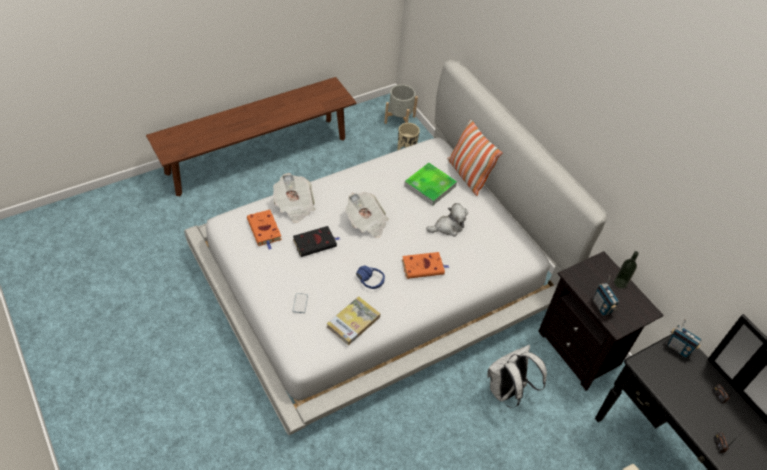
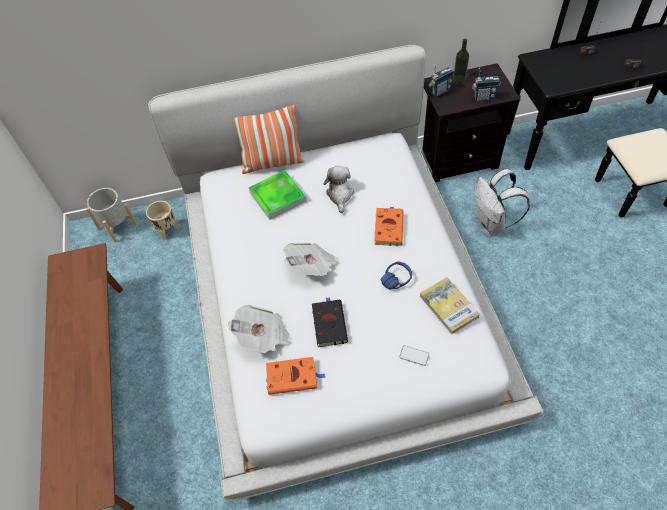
camera: 65 degrees left, 5 degrees up
radio [668,319,702,357] -> radio moved to [428,65,454,97]

